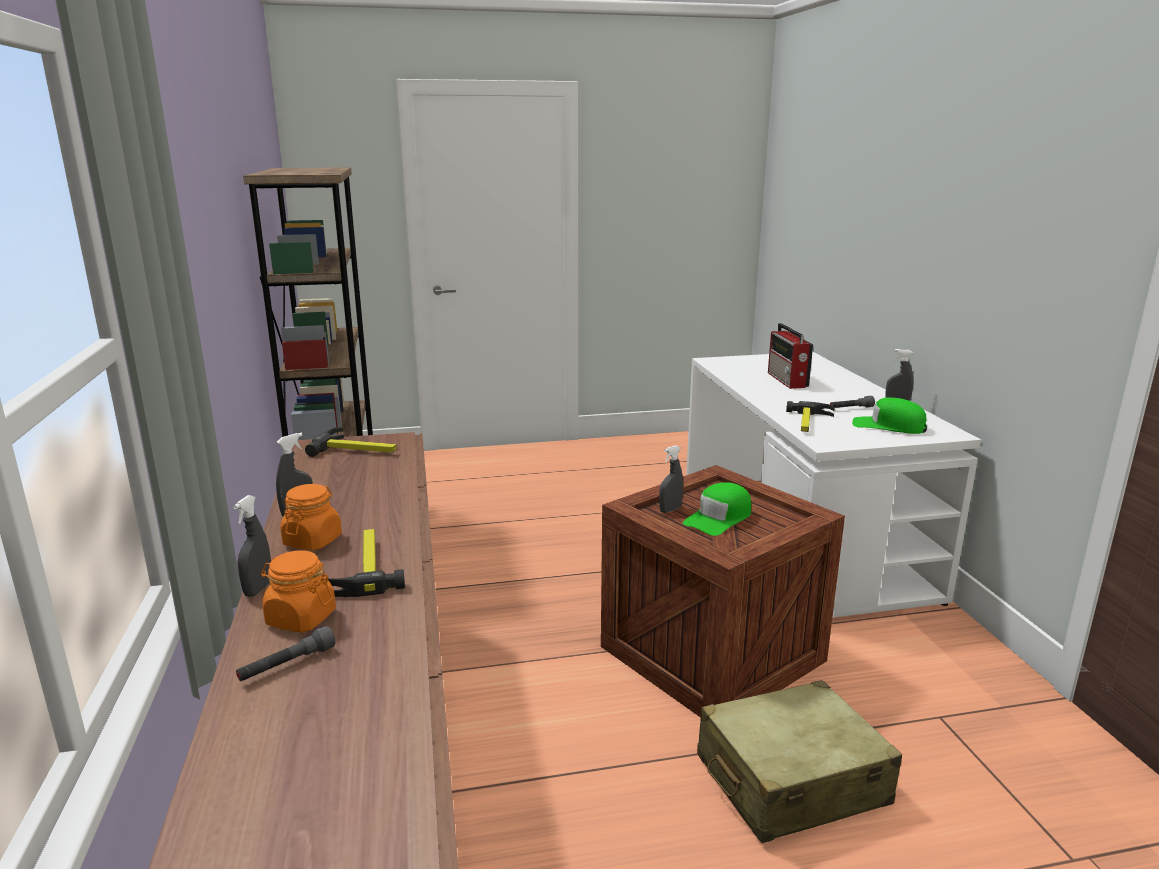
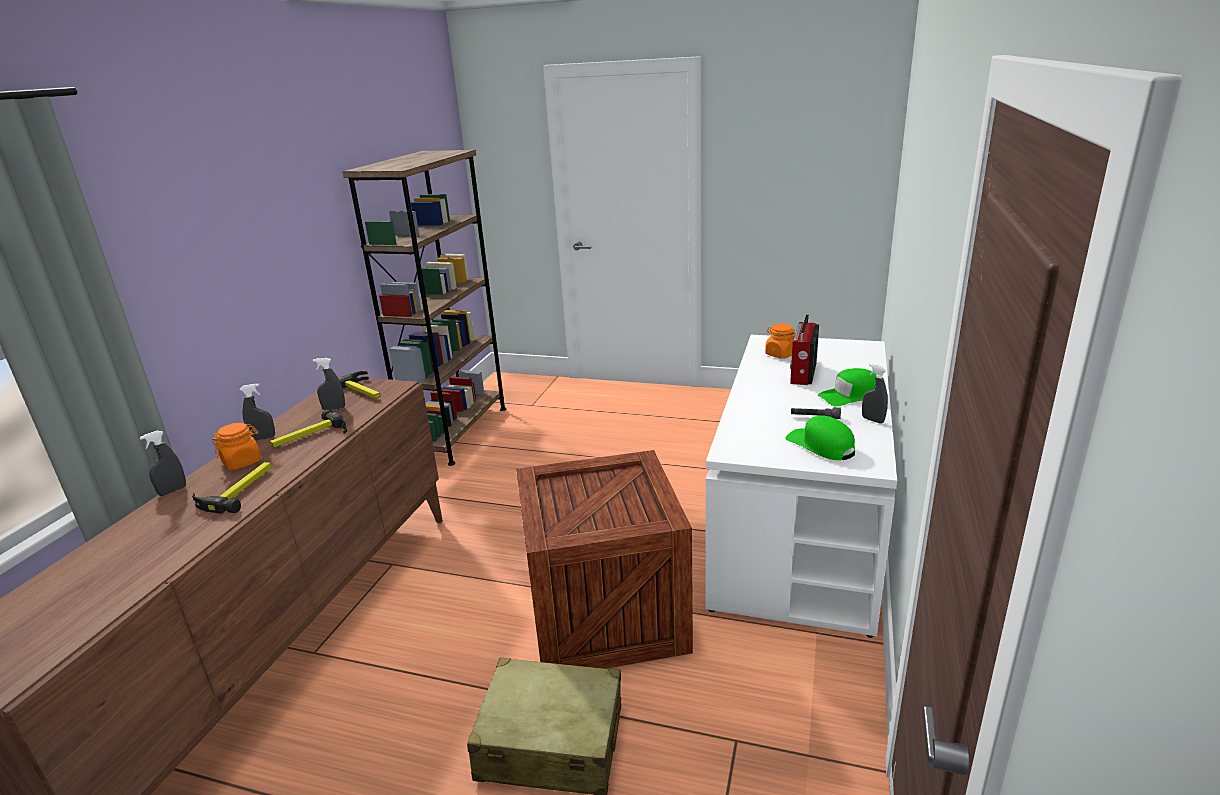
camera: 30 degrees right, 5 degrees up
grey flashlight [236,626,335,681] -> none
orange jar [261,550,336,632] -> orange jar moved to [765,324,795,359]
grey spray bottle [659,445,683,513] -> grey spray bottle moved to [313,358,345,410]
green cap [683,482,751,536] -> green cap moved to [818,368,877,407]
hammer [786,401,835,432] -> hammer moved to [270,410,347,447]

